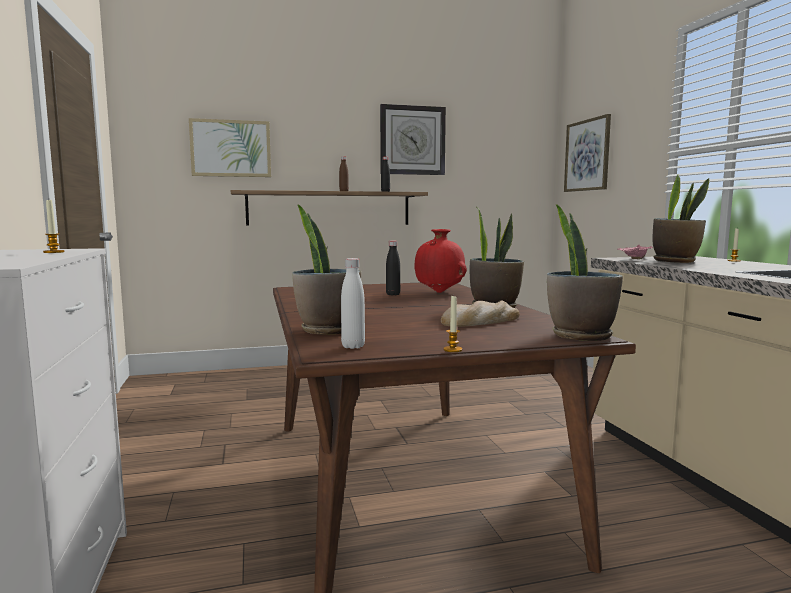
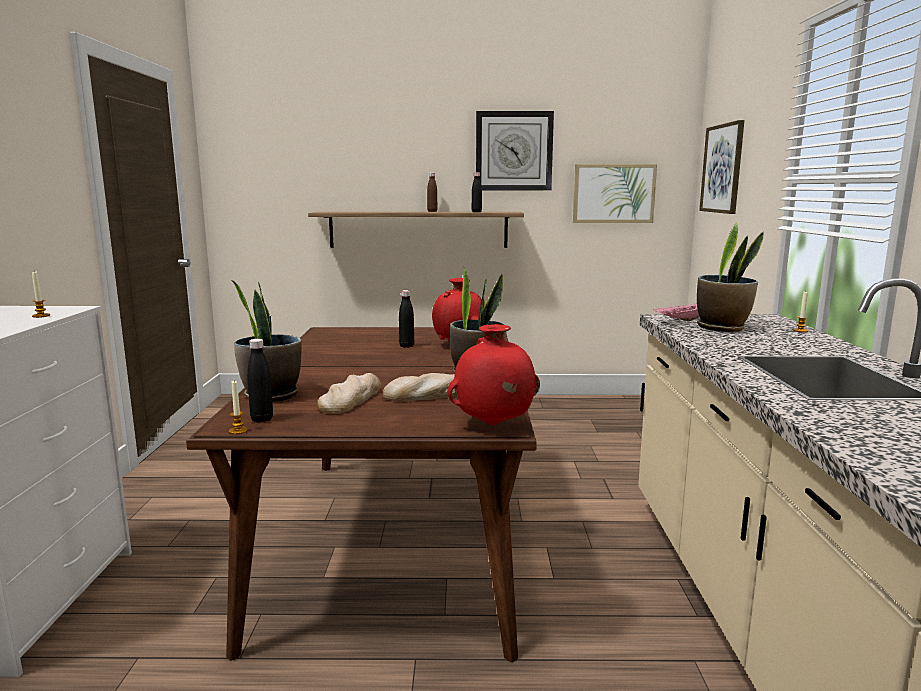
camera: 15 degrees right, 5 degrees up
picture [189,118,271,177] -> picture moved to [573,164,657,223]
white bottle [341,258,365,349] -> black bottle [247,339,273,423]
candle [443,296,462,352] -> candle moved to [229,381,248,435]
potted plant [547,204,623,341] -> red vase [447,324,540,425]
none -> bread [317,373,381,413]

